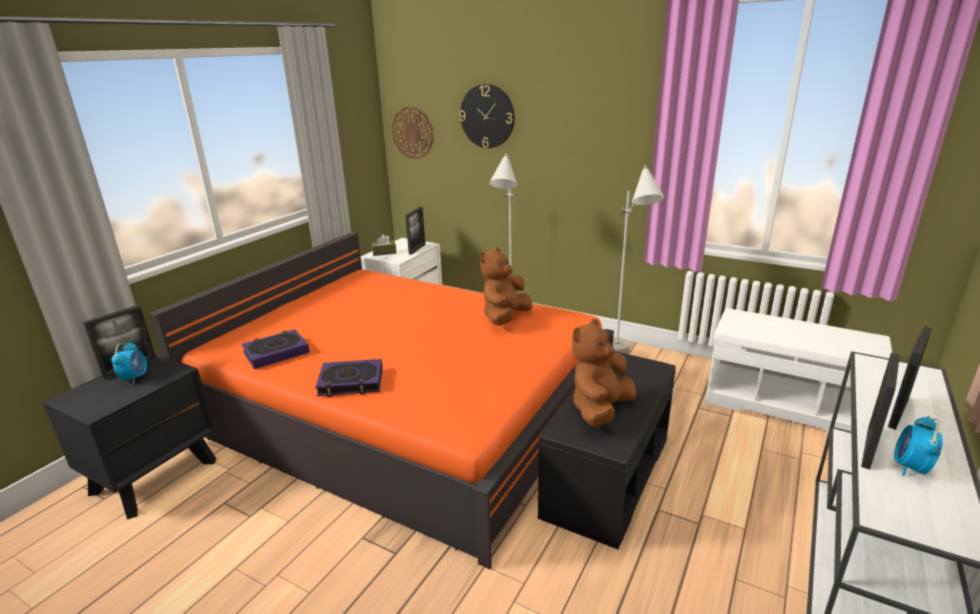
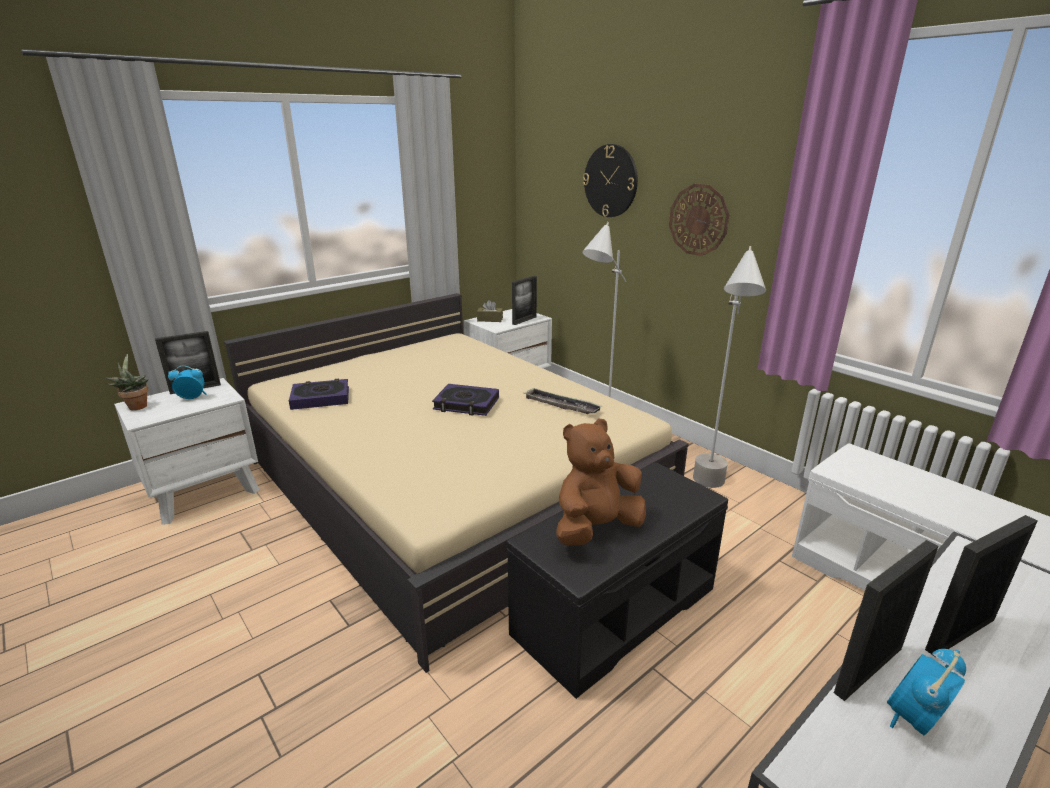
camera: 20 degrees right, 0 degrees up
black nightstand [43,353,217,520] -> white nightstand [114,378,260,525]
alarm clock [111,342,147,385] -> alarm clock turned 120 degrees counterclockwise [168,365,207,399]
orange bed [149,232,614,569] -> beige bed [224,293,689,673]
book [315,359,383,397] -> book moved to [432,384,499,416]
wall clock [392,107,433,159] -> wall clock moved to [669,184,729,256]
brown plush toy [480,247,532,325] -> tray [524,387,602,414]
none -> potted plant [106,354,149,410]

